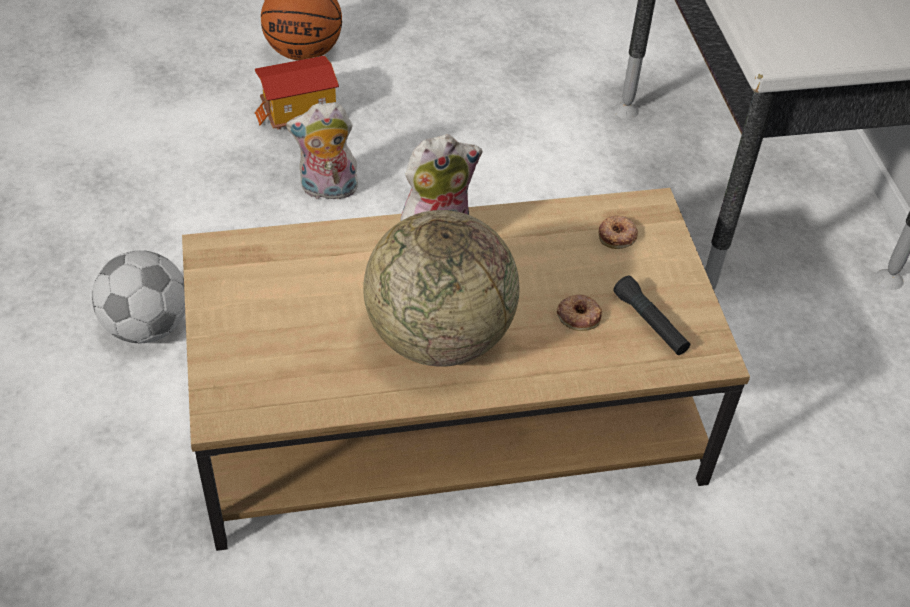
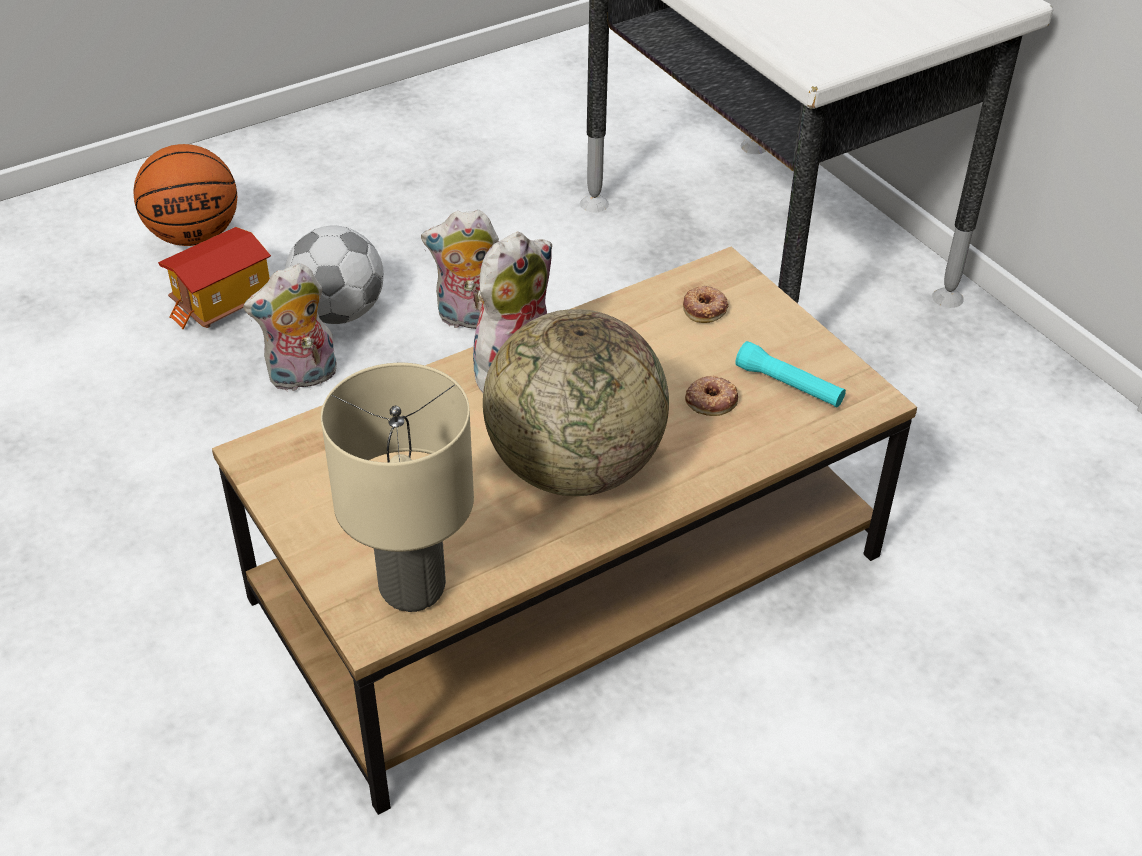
camera: 20 degrees left, 5 degrees down
football [92,250,185,343] -> football moved to [285,226,384,324]
black flashlight [613,276,690,355] -> turquoise flashlight [735,341,846,407]
none -> beige table lamp [321,363,474,612]
none -> plush toy [421,210,499,329]

